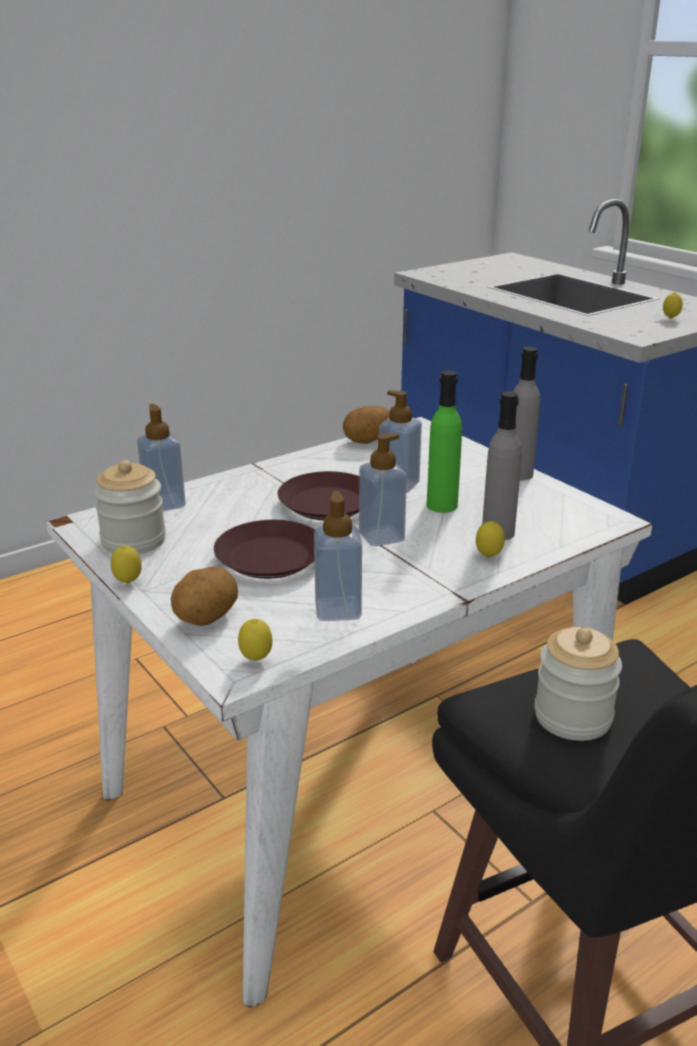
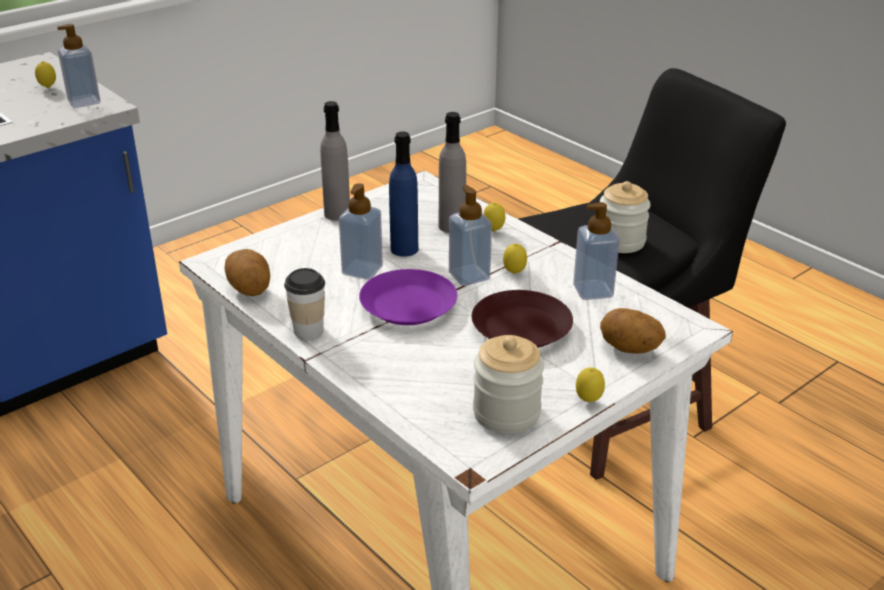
camera: 95 degrees left, 5 degrees up
soap dispenser [137,404,186,511] -> soap dispenser moved to [57,24,101,108]
lemon [238,619,272,661] -> lemon moved to [503,243,527,274]
brown plate [278,471,359,520] -> purple plate [359,269,457,325]
green bottle [427,370,462,513] -> blue bottle [389,132,419,257]
none -> cup [284,268,325,339]

